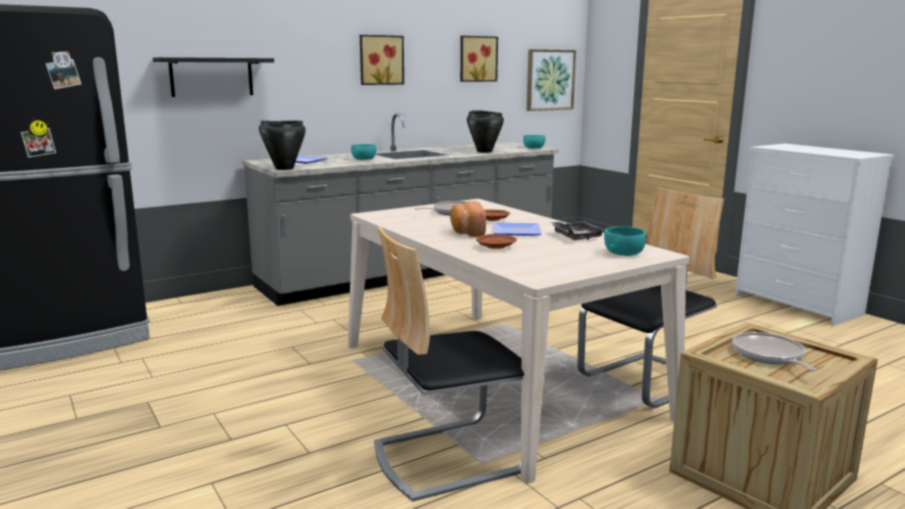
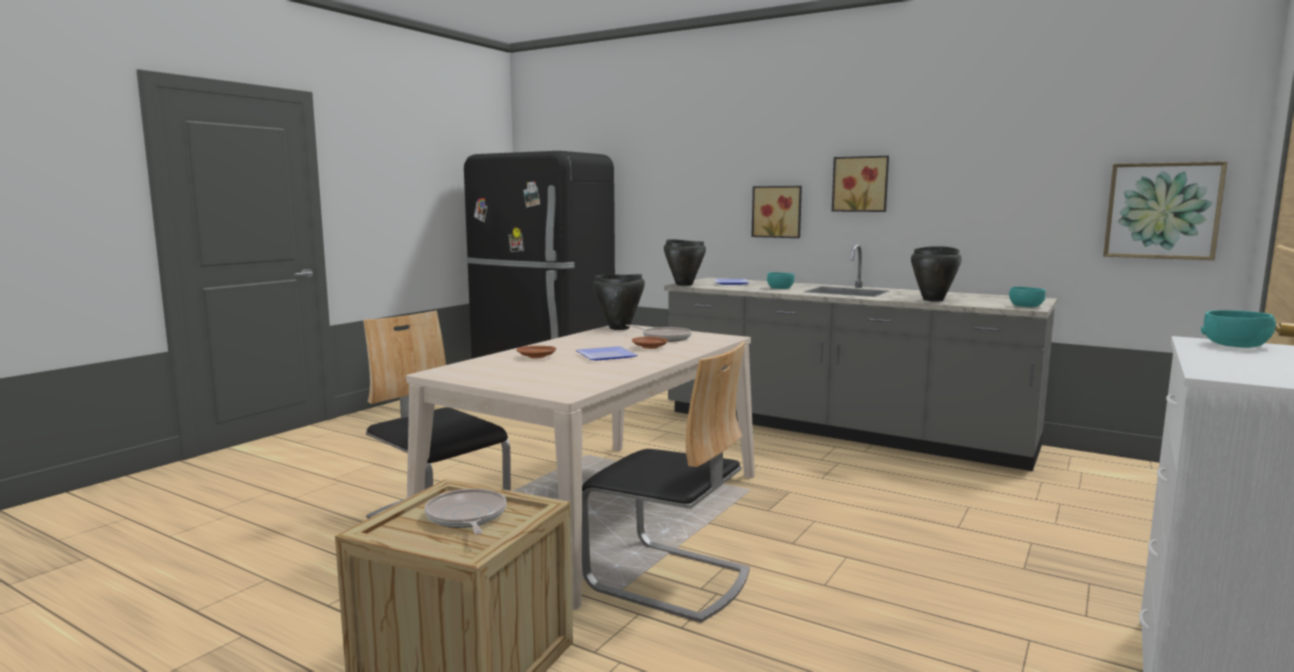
camera: 65 degrees right, 5 degrees down
black shelf [153,57,274,97] -> none
bread [450,201,486,237] -> none
picture [460,36,498,82] -> picture moved to [751,186,802,238]
grey tray [549,221,605,240] -> none
turquoise bowl [604,226,646,256] -> turquoise bowl moved to [1201,310,1276,348]
frying pan [732,332,816,371] -> frying pan turned 75 degrees counterclockwise [424,489,507,535]
none -> black cooking pot [593,274,645,330]

